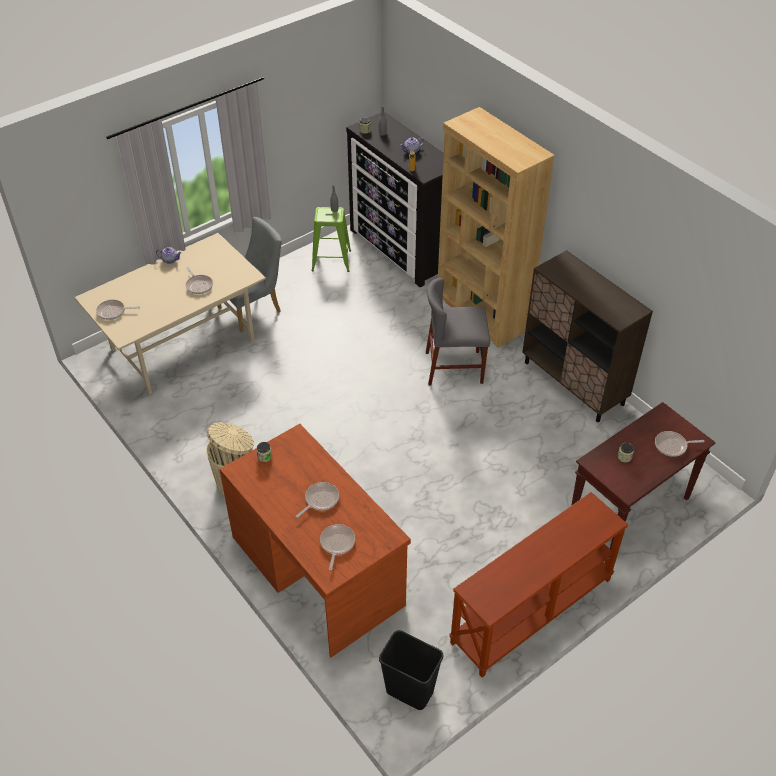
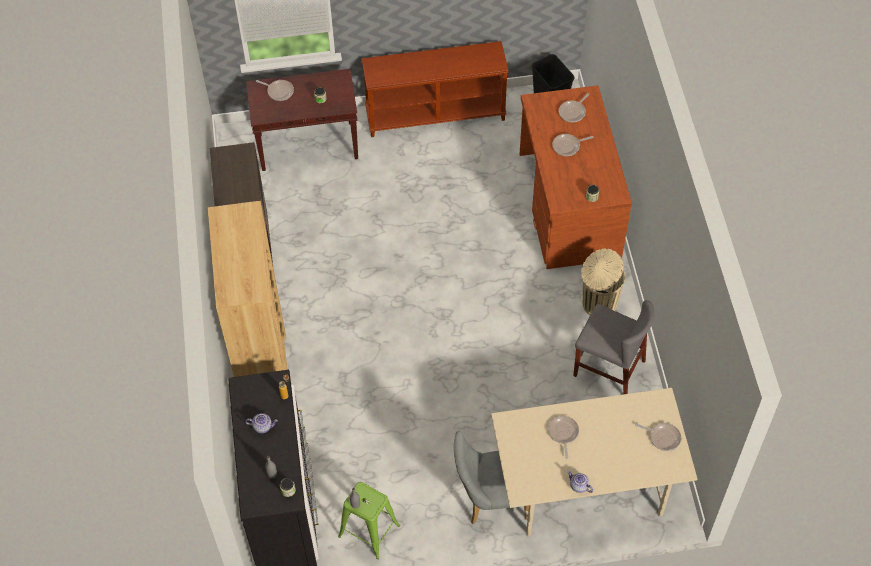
camera: 150 degrees left, 10 degrees up
grey chair [426,278,490,385] -> grey chair moved to [573,300,654,394]

